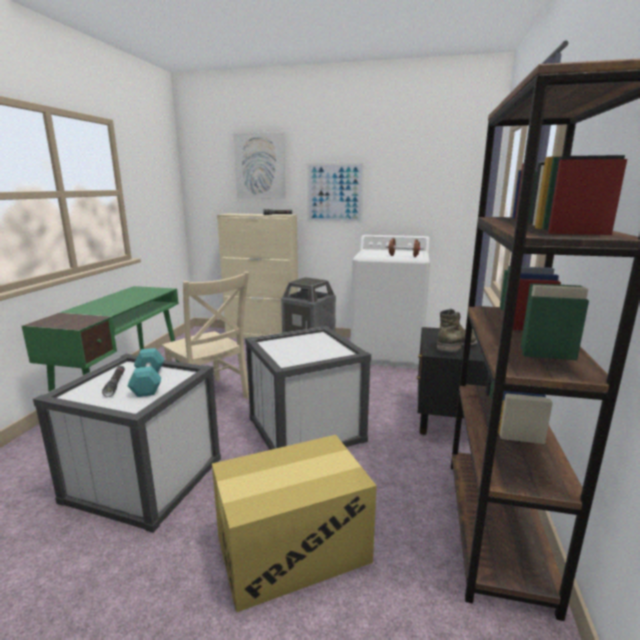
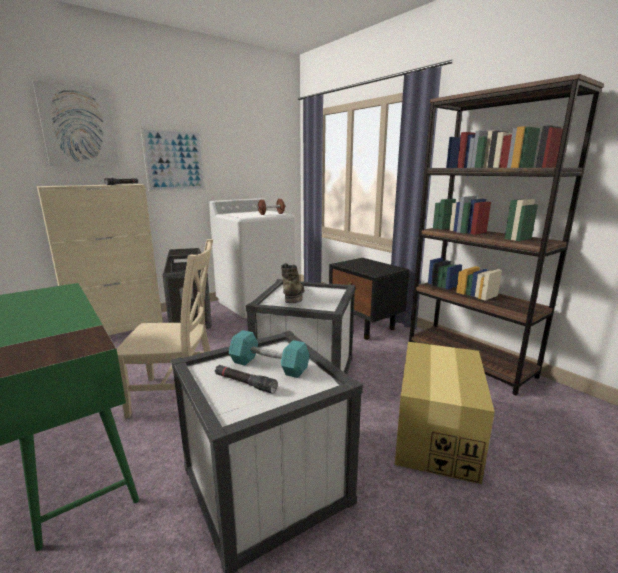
camera: 50 degrees left, 0 degrees up
green boot [437,308,478,352] -> green boot moved to [281,263,305,303]

